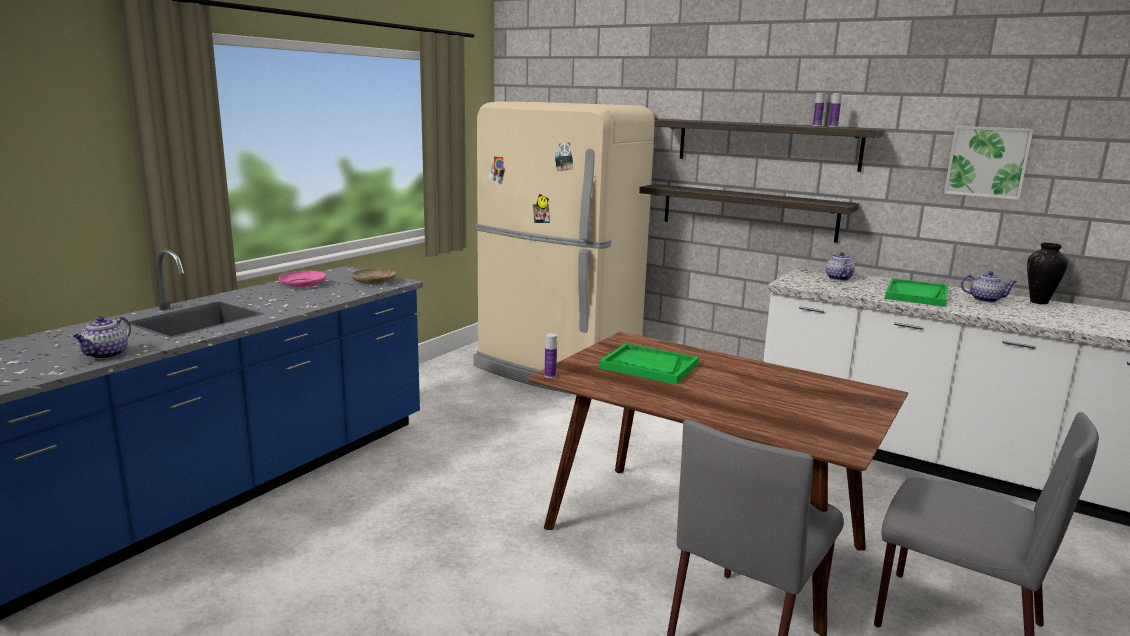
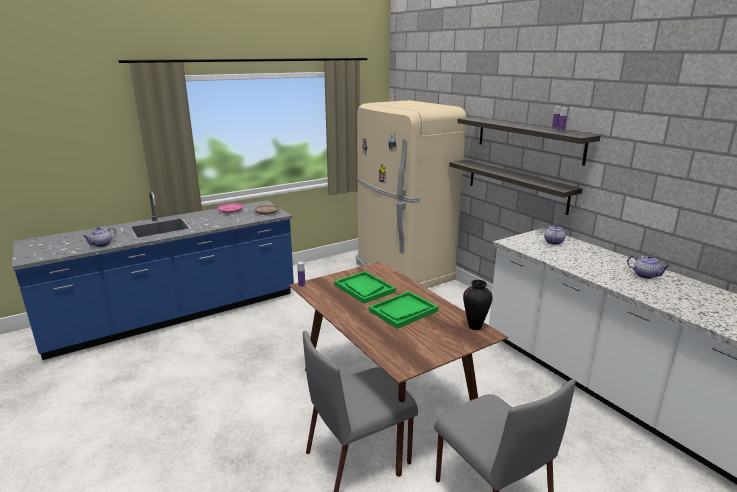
camera: 25 degrees right, 5 degrees up
green tray [885,278,948,307] -> green tray moved to [369,291,438,329]
picture [944,126,1034,200] -> none
vase [1027,243,1068,304] -> vase moved to [463,280,492,330]

